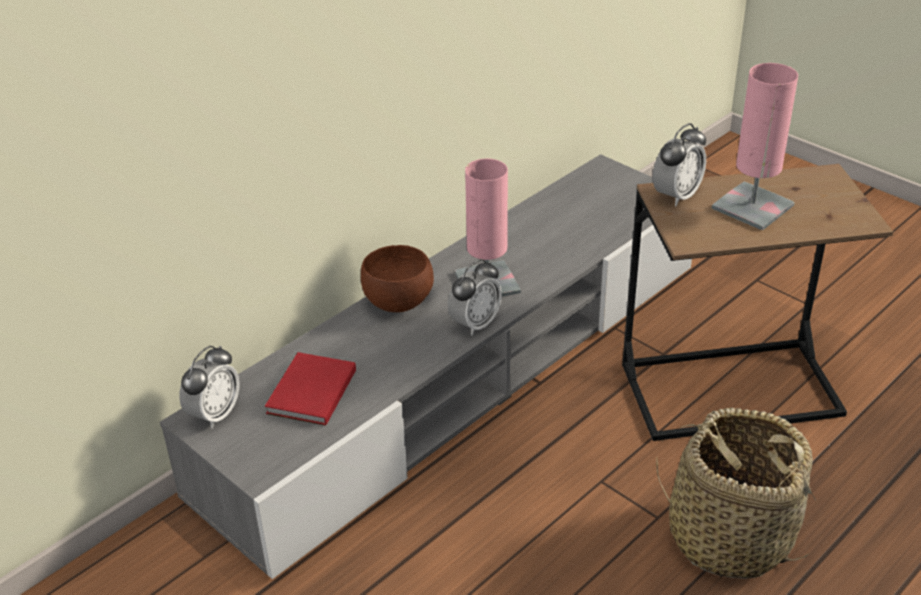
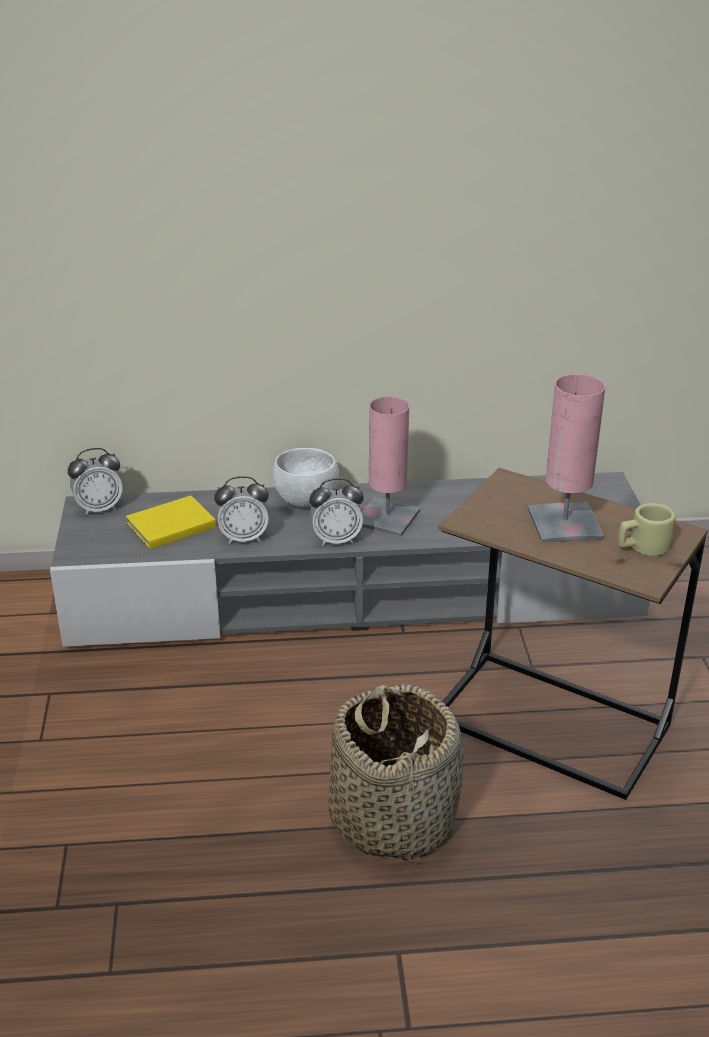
camera: 40 degrees right, 5 degrees down
red book [265,352,356,426] -> yellow book [126,495,216,549]
brown bowl [361,245,434,312] -> white bowl [273,448,339,507]
alarm clock [653,123,706,206] -> alarm clock moved to [214,476,269,544]
none -> beige mug [618,503,676,556]

